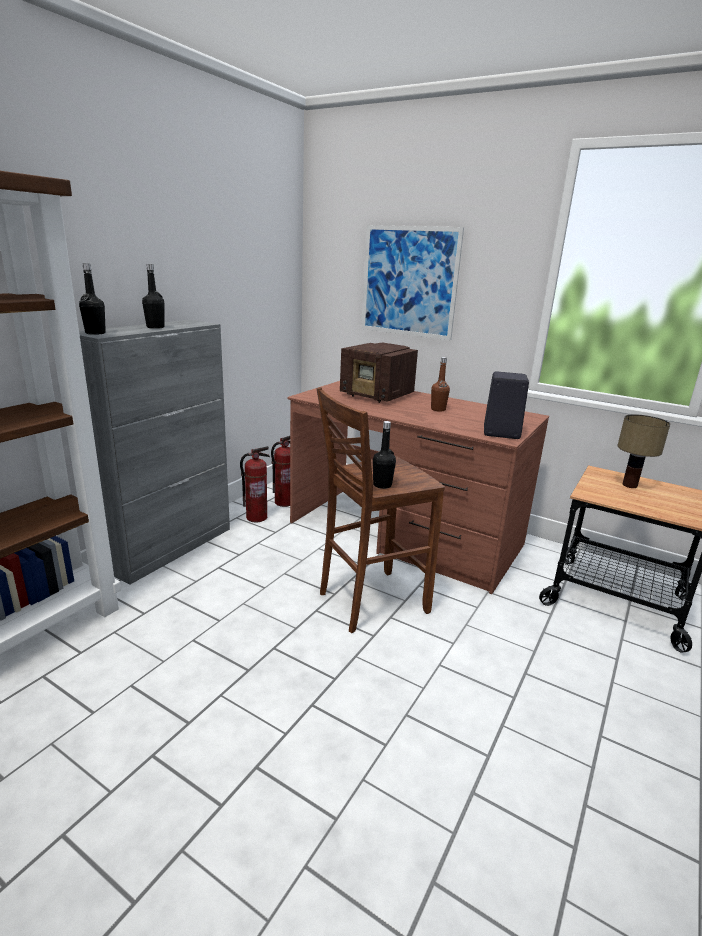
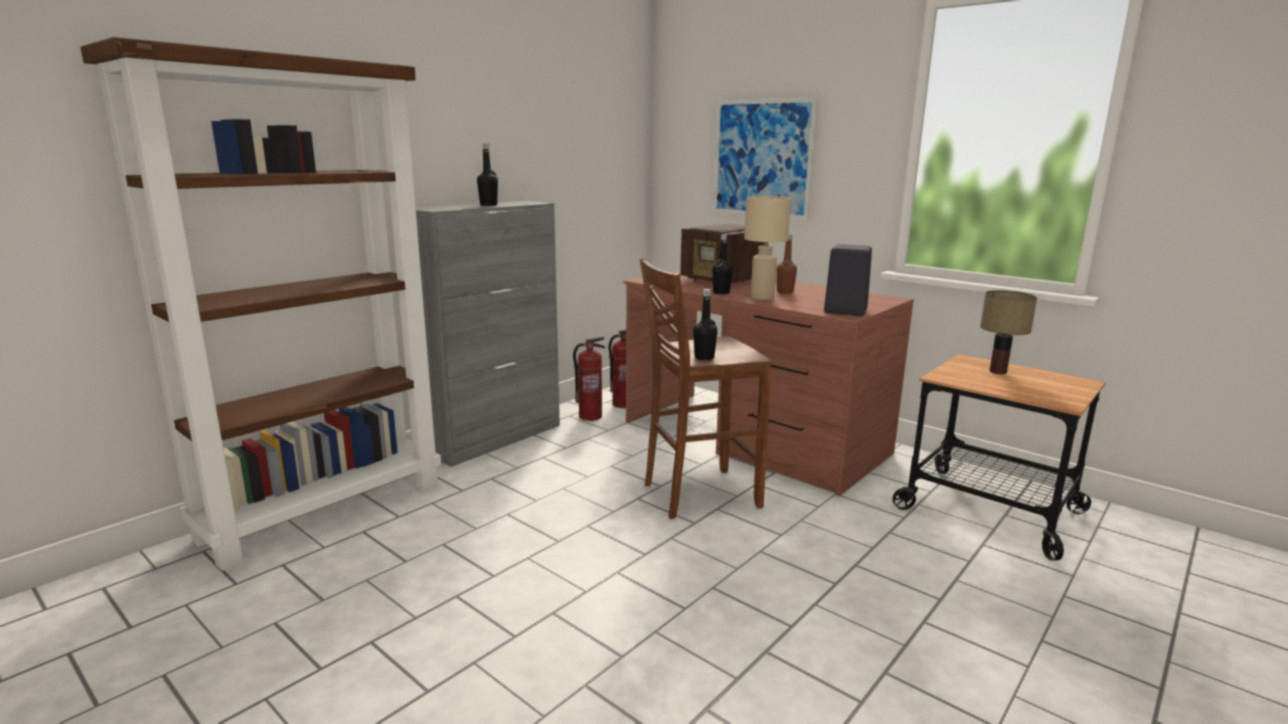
camera: 10 degrees right, 5 degrees down
black bottle [79,263,106,335] -> black bottle moved to [712,234,733,294]
none -> beige table lamp [744,196,791,300]

